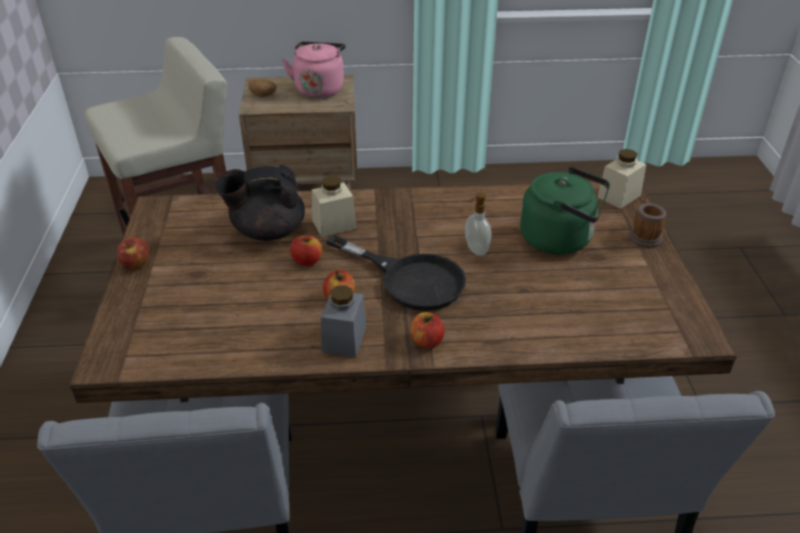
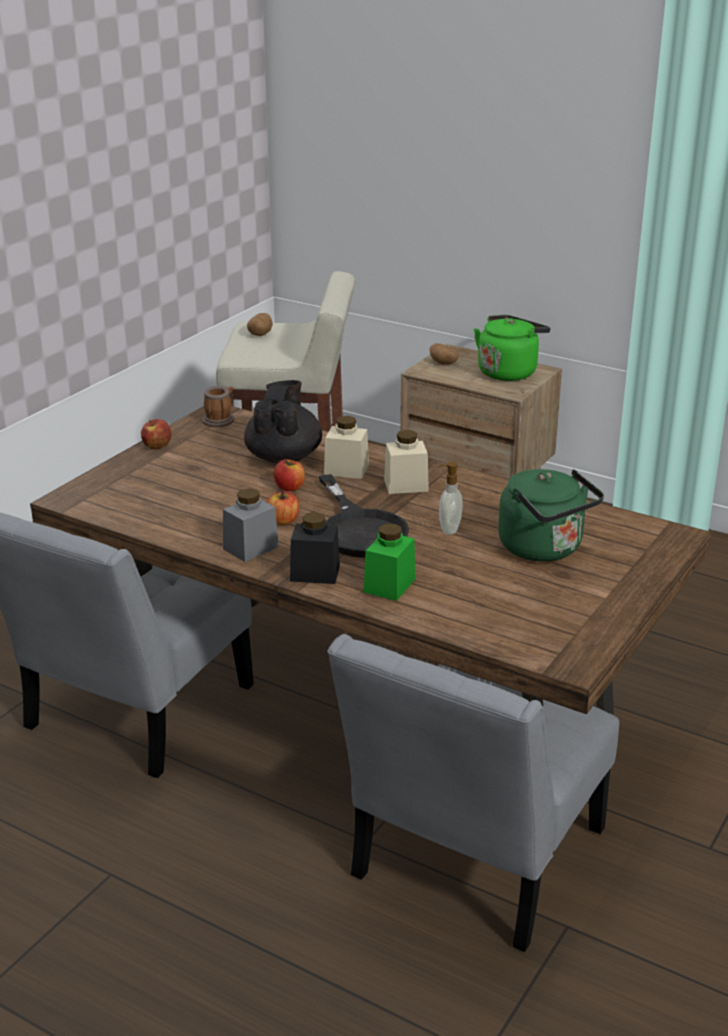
camera: 35 degrees right, 10 degrees down
black teapot [215,165,305,241] -> black teapot turned 75 degrees clockwise [244,380,322,464]
pink kettle [282,41,346,98] -> green kettle [474,315,550,381]
apple [411,312,444,348] -> black jar [290,512,340,584]
beige jar [598,149,646,209] -> beige jar moved to [384,430,429,494]
mug [629,200,666,247] -> mug moved to [202,386,234,427]
none -> potato [247,313,273,336]
none -> green jar [363,524,416,601]

